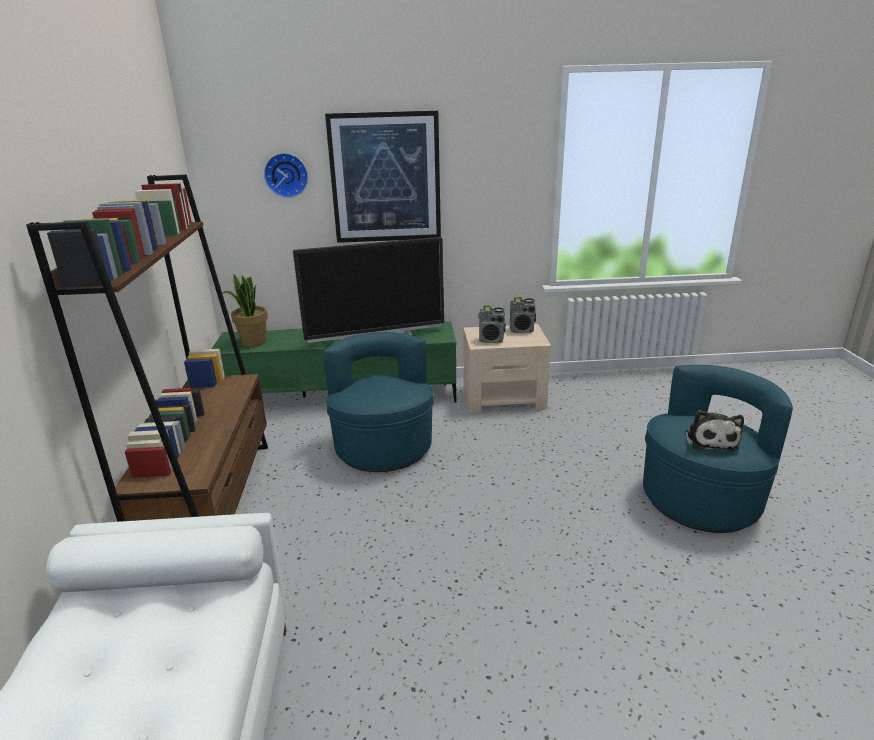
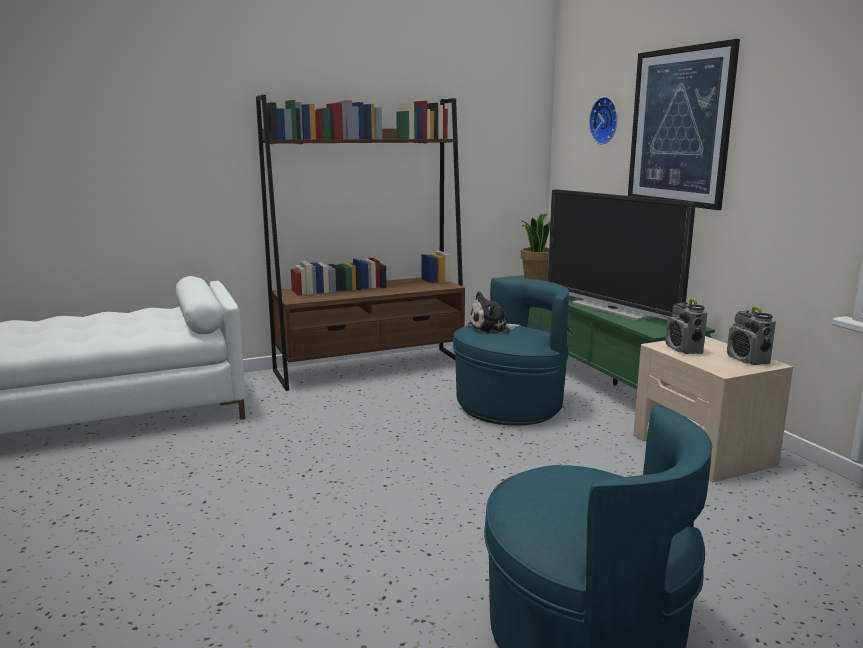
camera: 70 degrees right, 10 degrees down
plush toy [685,410,744,451] -> plush toy moved to [468,291,521,334]

